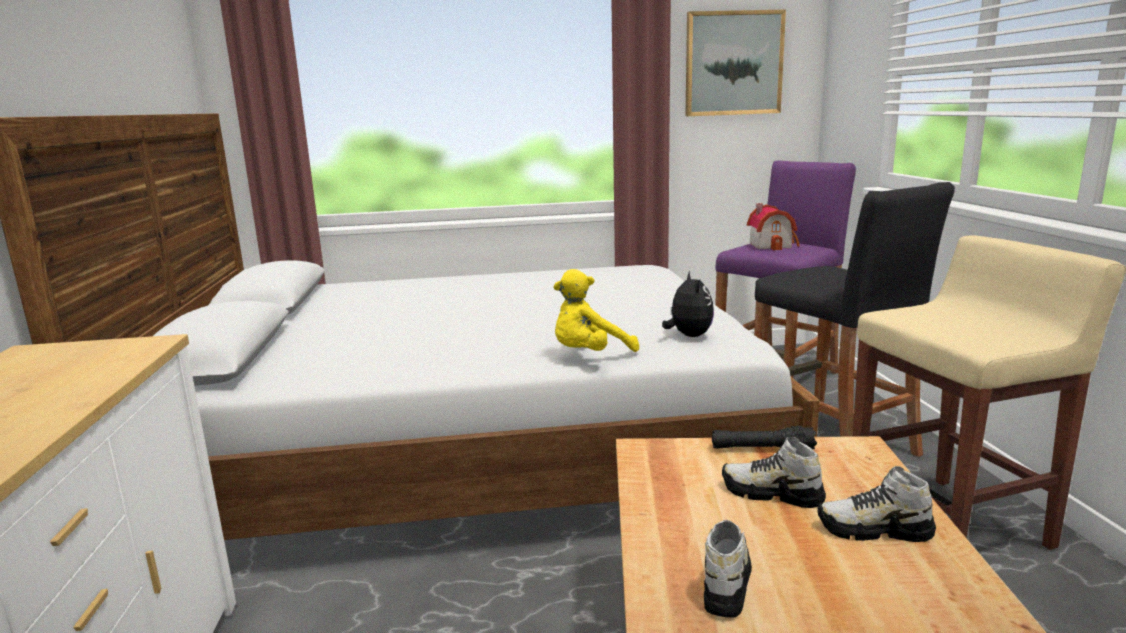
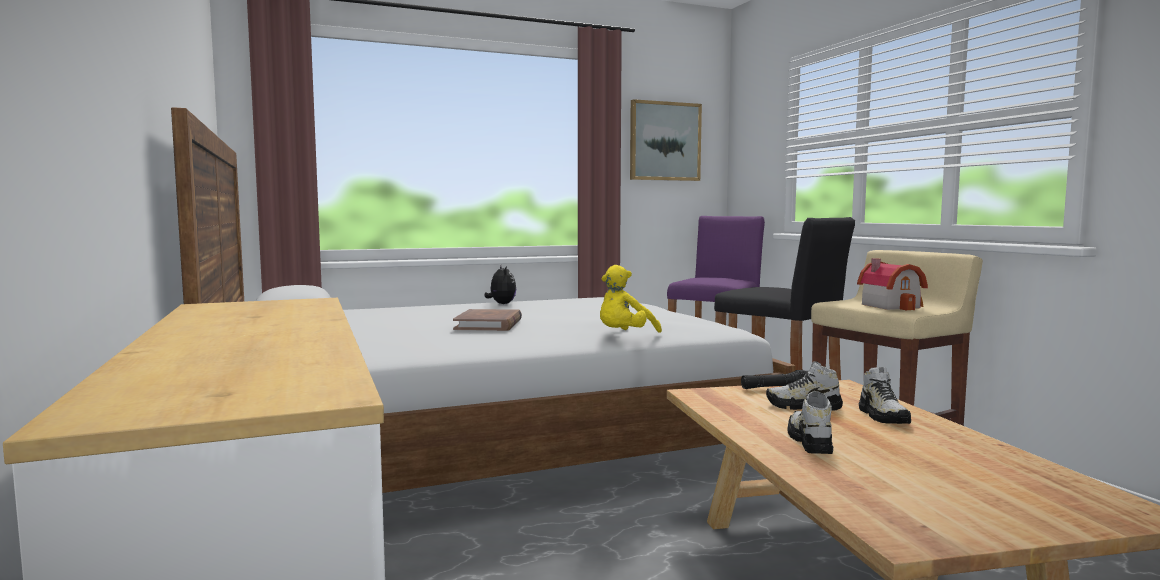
camera: 15 degrees left, 10 degrees down
plush toy [662,271,714,337] -> plush toy moved to [484,266,516,304]
toy house [747,203,800,250] -> toy house moved to [857,258,928,311]
shoe [818,466,936,542] -> shoe turned 90 degrees counterclockwise [859,367,911,424]
none -> brown book [453,309,522,331]

